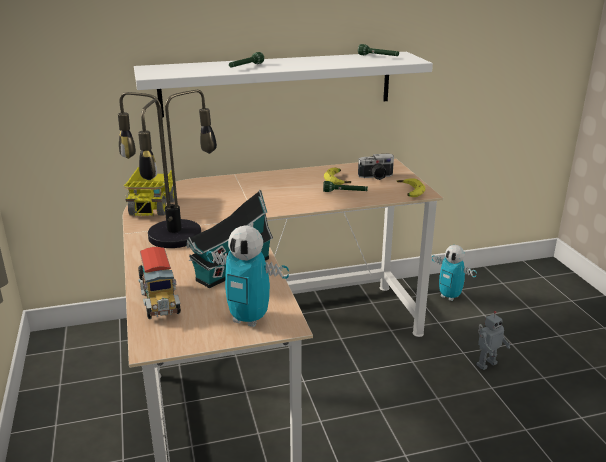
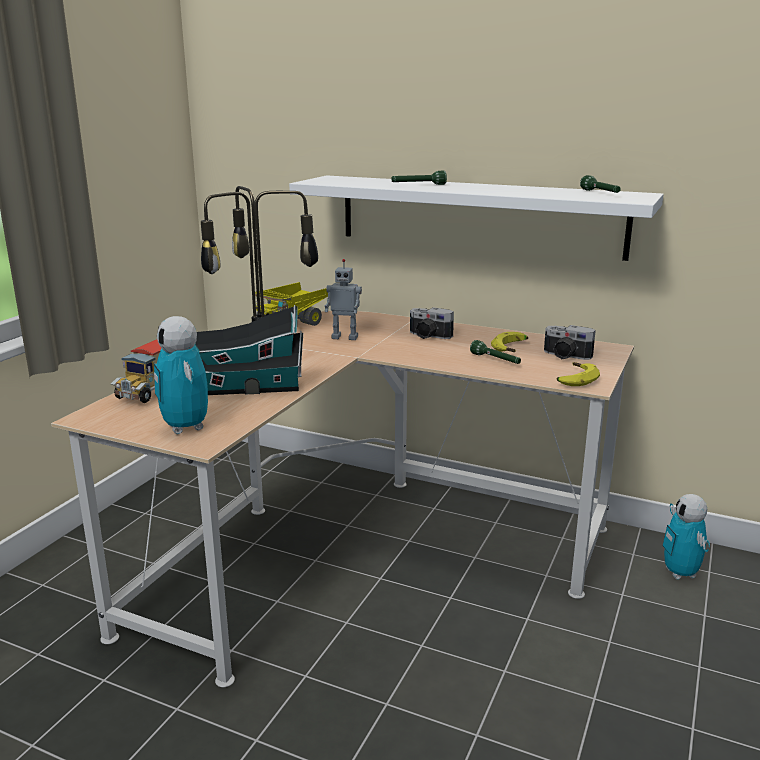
camera: 40 degrees right, 5 degrees down
toy robot [476,311,511,370] -> toy robot moved to [325,259,362,340]
none -> camera [410,307,454,339]

